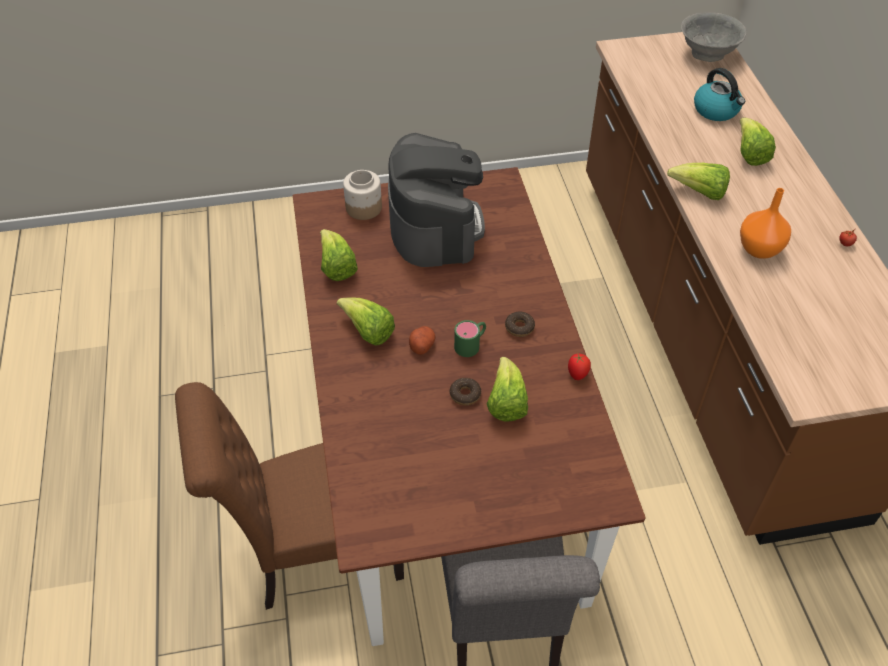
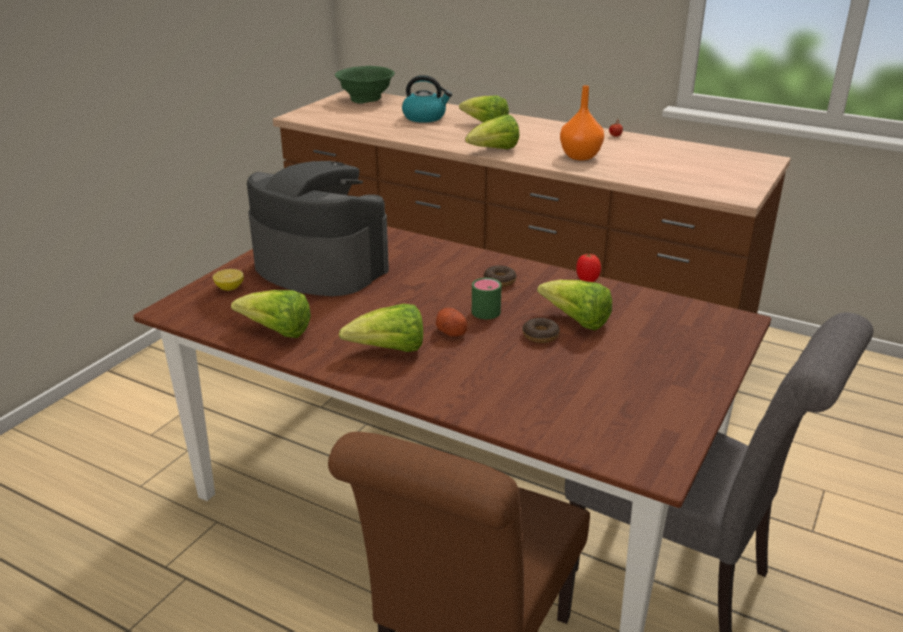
camera: 50 degrees left, 20 degrees down
jar [343,170,382,220] -> lemon [213,269,244,291]
grey bowl [681,12,746,62] -> green bowl [335,66,395,104]

